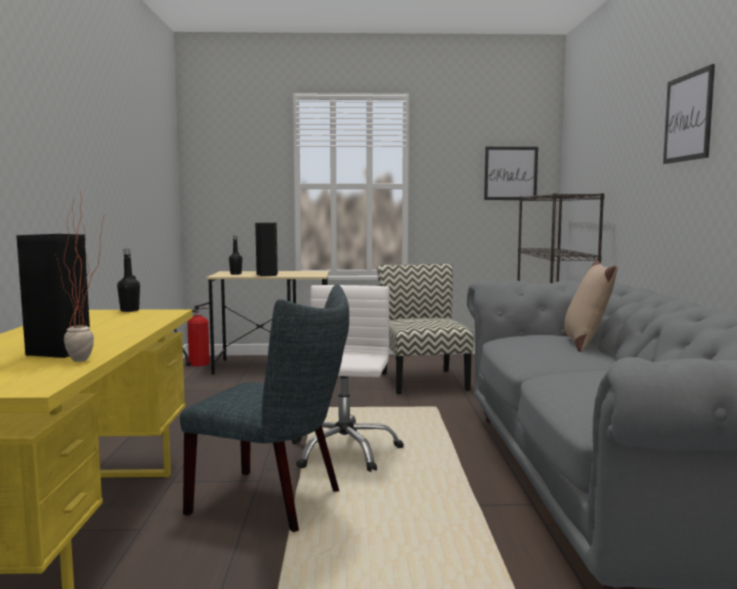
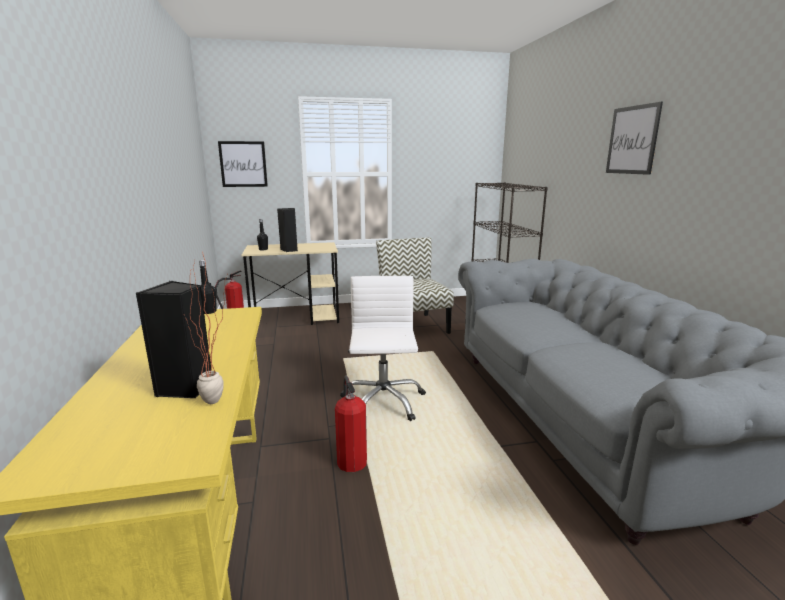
camera: 10 degrees left, 10 degrees up
grey chair [180,284,349,532] -> fire extinguisher [335,376,367,472]
picture [484,147,538,200] -> picture moved to [218,141,268,187]
beige pillow [564,260,618,352] -> none

